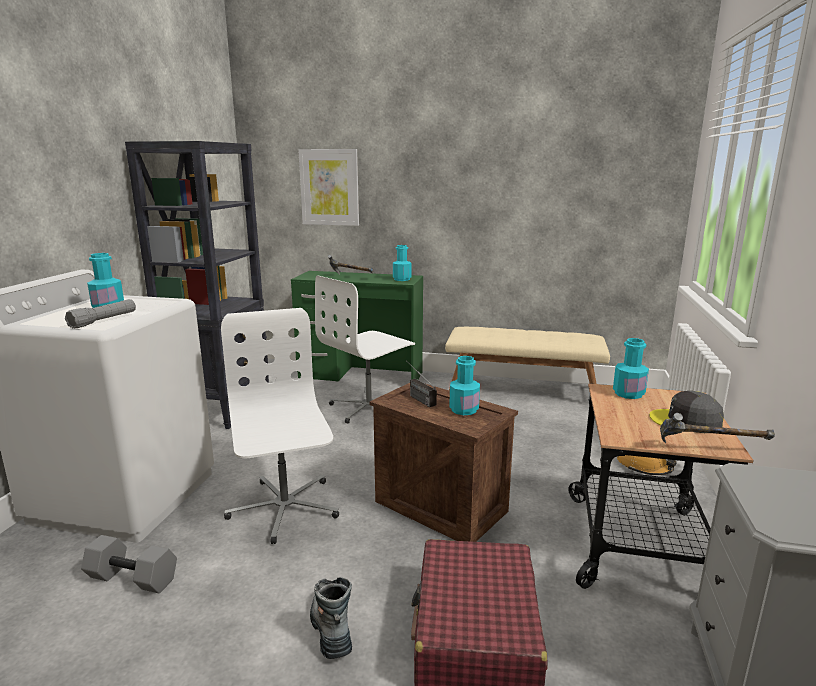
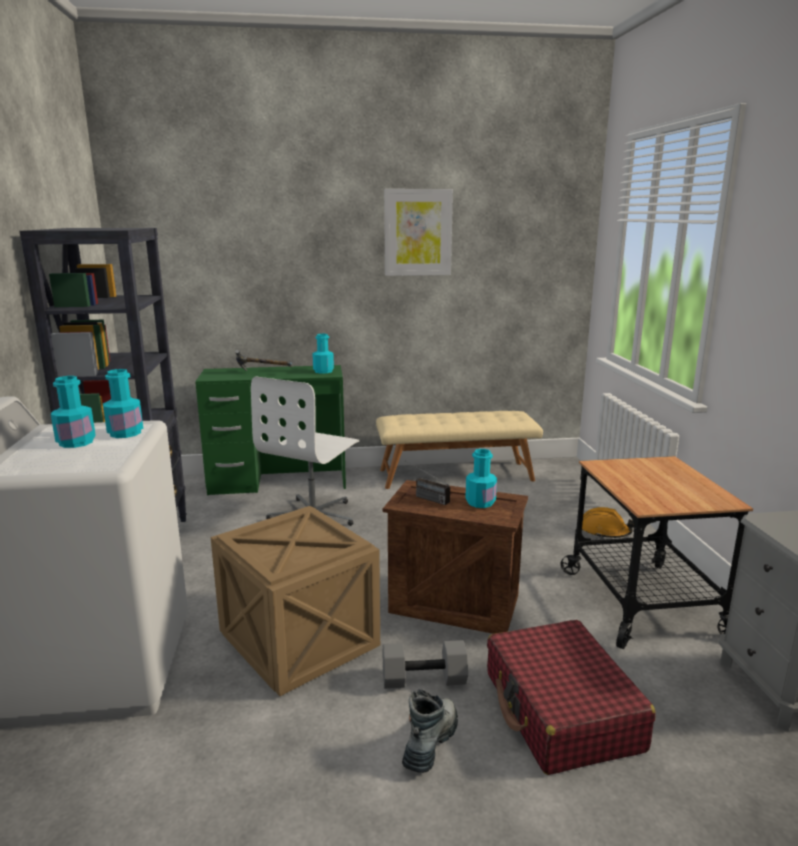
camera: 20 degrees left, 0 degrees up
grey flashlight [65,299,136,329] -> none
grey dumbbell [81,535,177,593] -> grey dumbbell moved to [383,640,468,689]
white office chair [221,308,339,544] -> crate [211,506,380,696]
picture [298,149,359,226] -> picture moved to [384,189,453,276]
boot [310,577,352,659] -> boot turned 60 degrees clockwise [402,689,458,773]
turquoise bottle [613,338,649,399] -> turquoise bottle moved to [103,369,143,438]
grey cap [649,391,724,433] -> none
hammer [660,413,775,443] -> none

